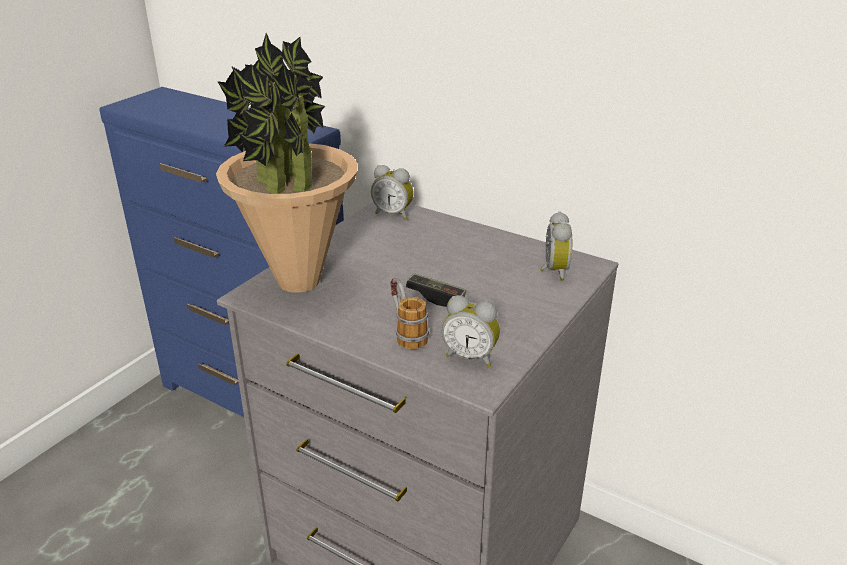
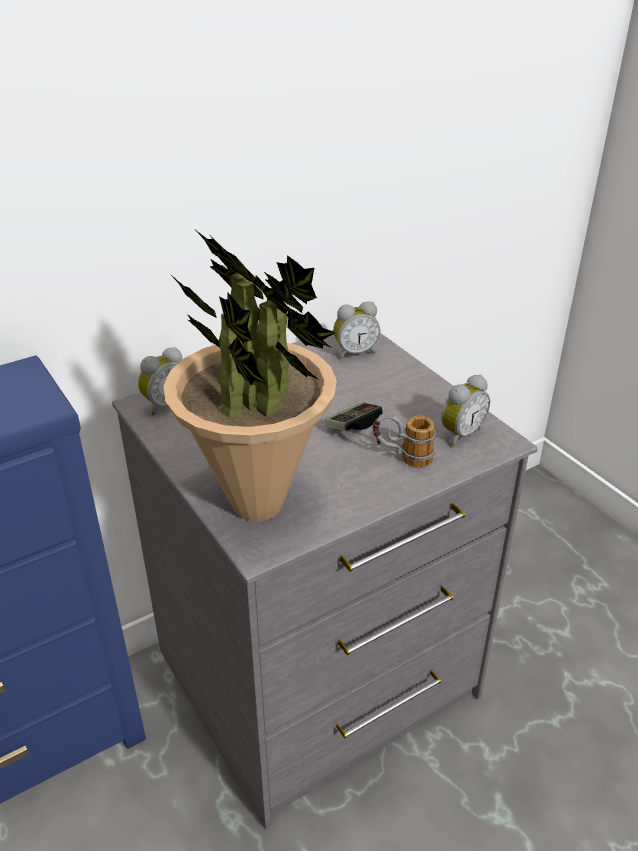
camera: 65 degrees left, 5 degrees up
alarm clock [540,211,572,281] -> alarm clock turned 135 degrees clockwise [333,301,380,359]

